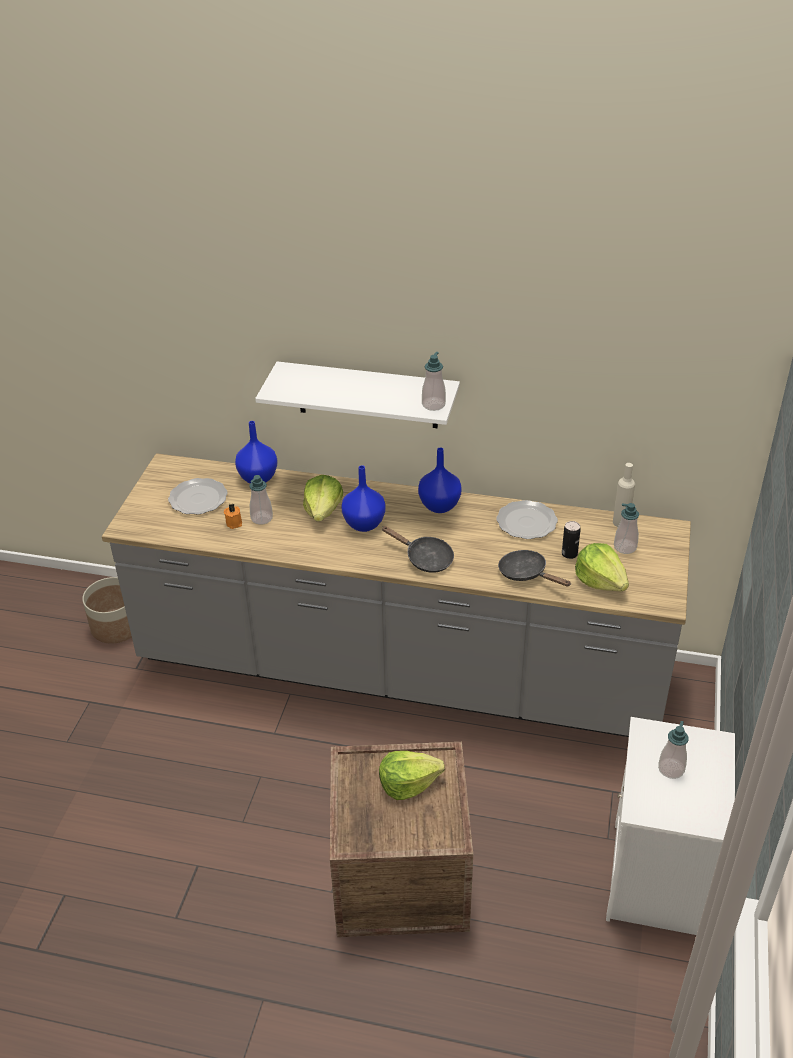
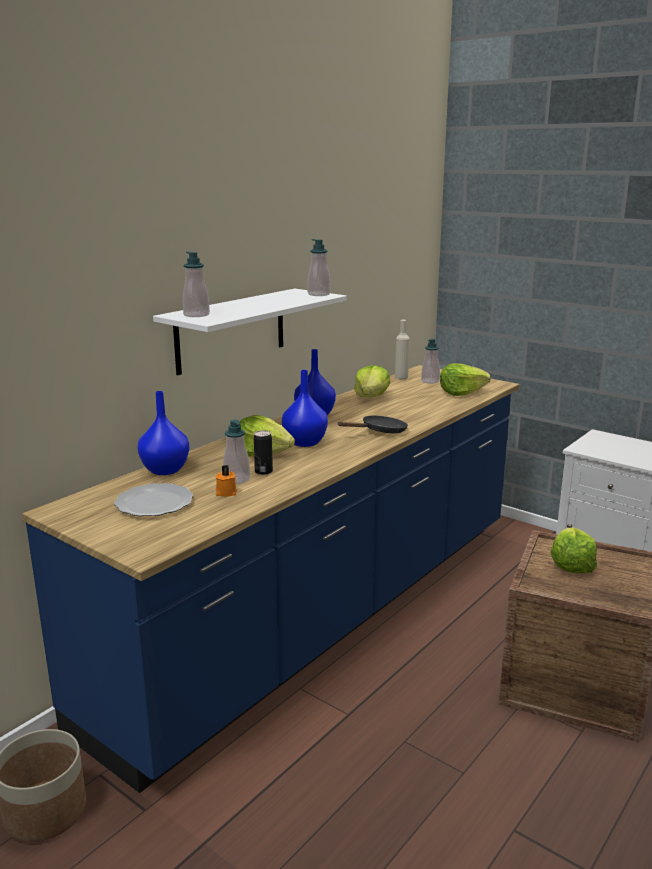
camera: 65 degrees left, 20 degrees down
grey counter [102,453,691,737] -> blue counter [22,365,520,793]
plate [497,500,558,539] -> lettuce [354,365,391,397]
black frying pan [498,550,571,587] -> none
can [562,521,581,559] -> can moved to [254,430,273,475]
soap dispenser [658,721,689,779] -> soap dispenser moved to [183,252,210,317]

